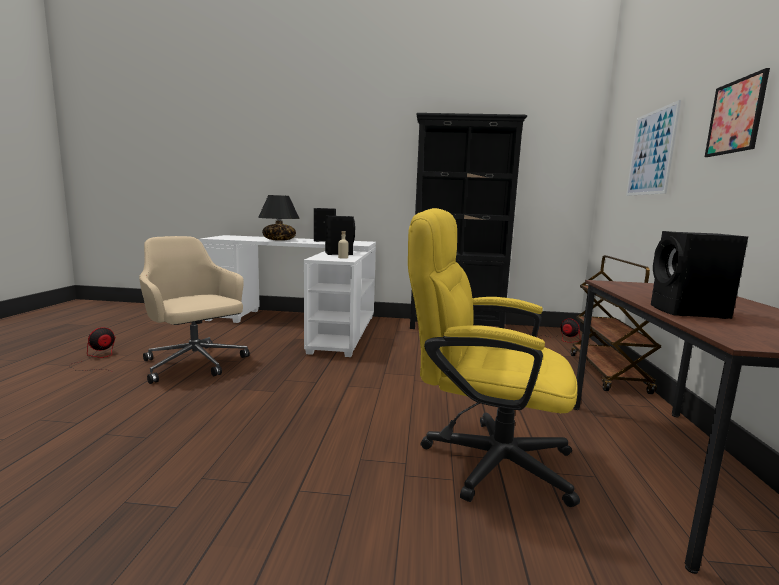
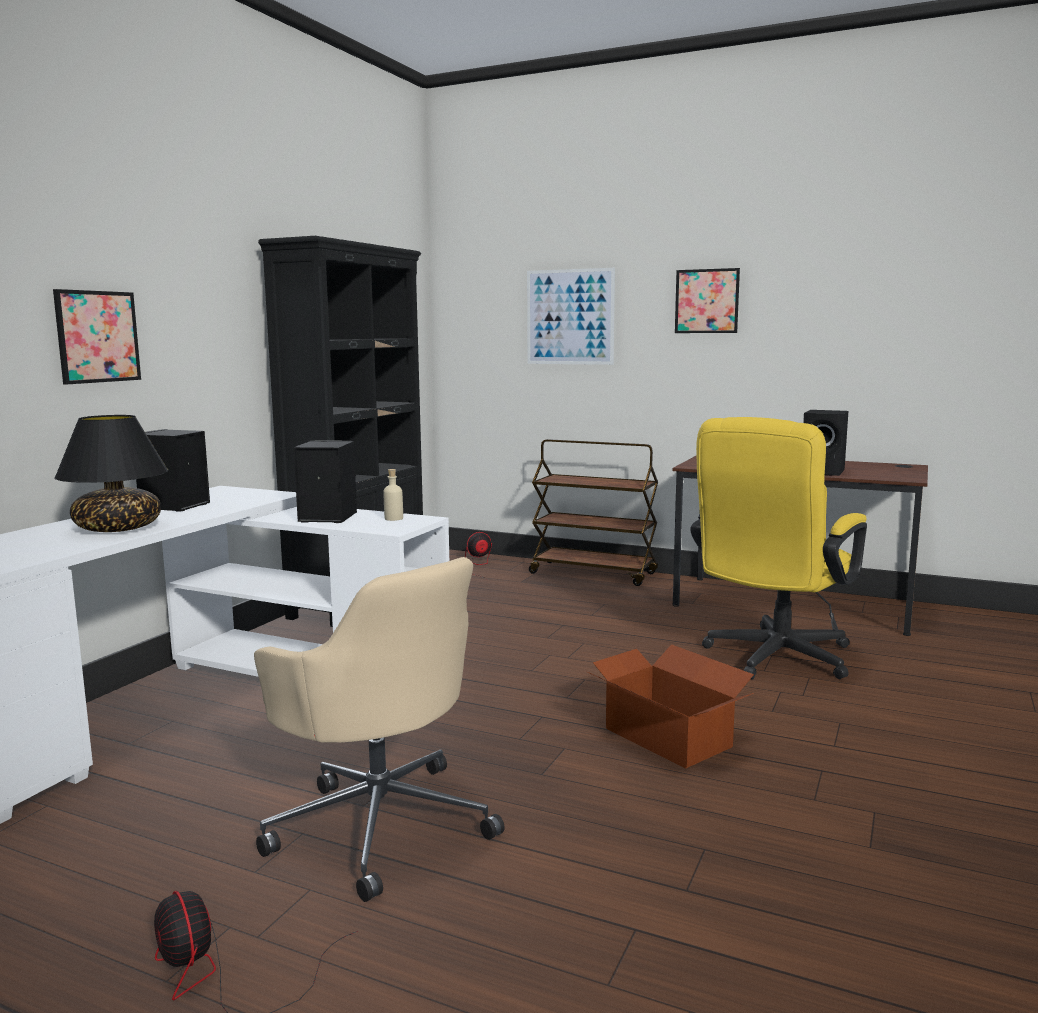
camera: 70 degrees left, 0 degrees up
beige office chair [139,236,250,384] -> beige office chair turned 105 degrees counterclockwise [254,557,505,902]
none -> picture [53,289,141,385]
none -> cardboard box [588,644,754,768]

